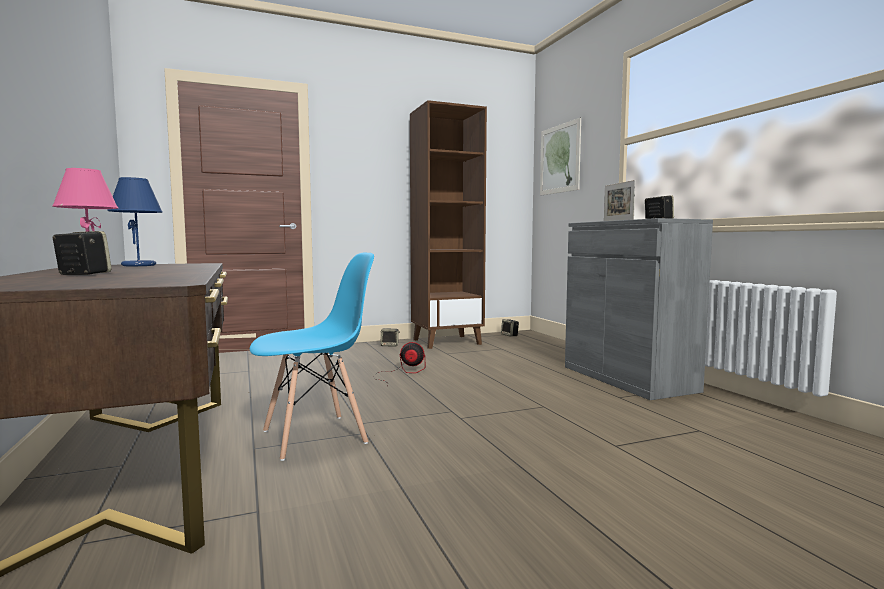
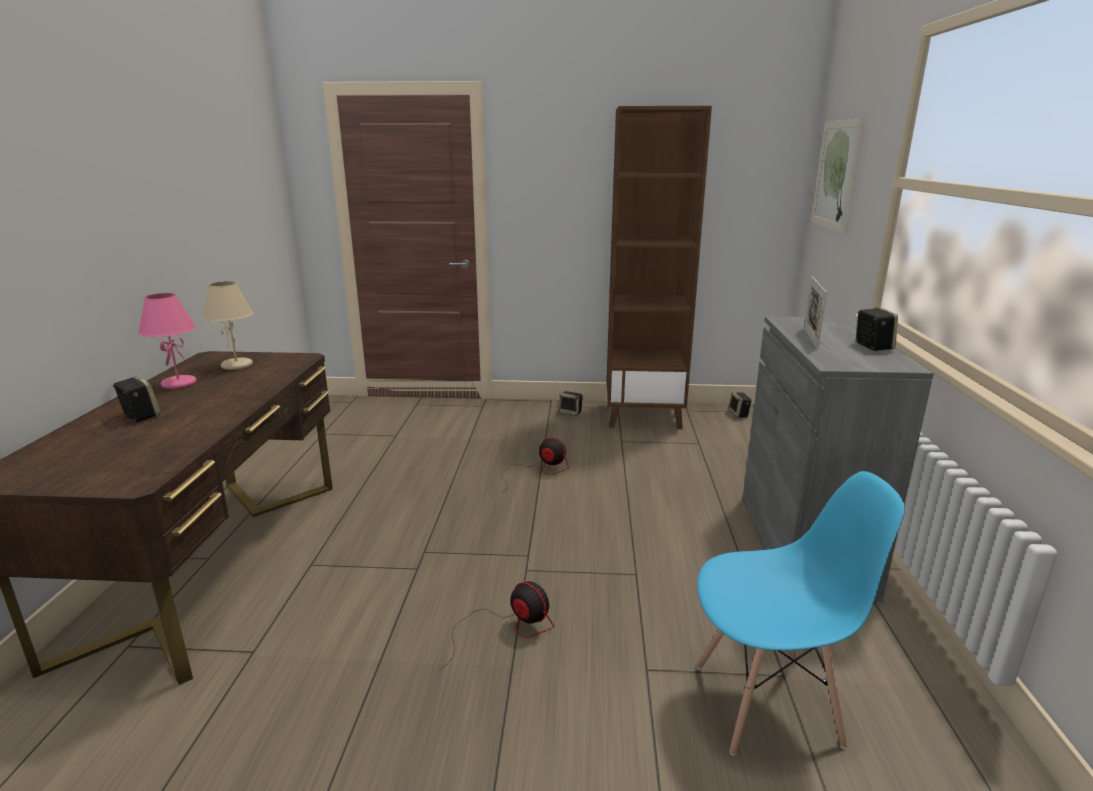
camera: 25 degrees right, 15 degrees up
blue table lamp [107,177,163,266] -> beige table lamp [202,281,254,370]
blue chair [250,253,374,461] -> blue chair moved to [696,471,905,756]
none -> fan [439,581,554,670]

